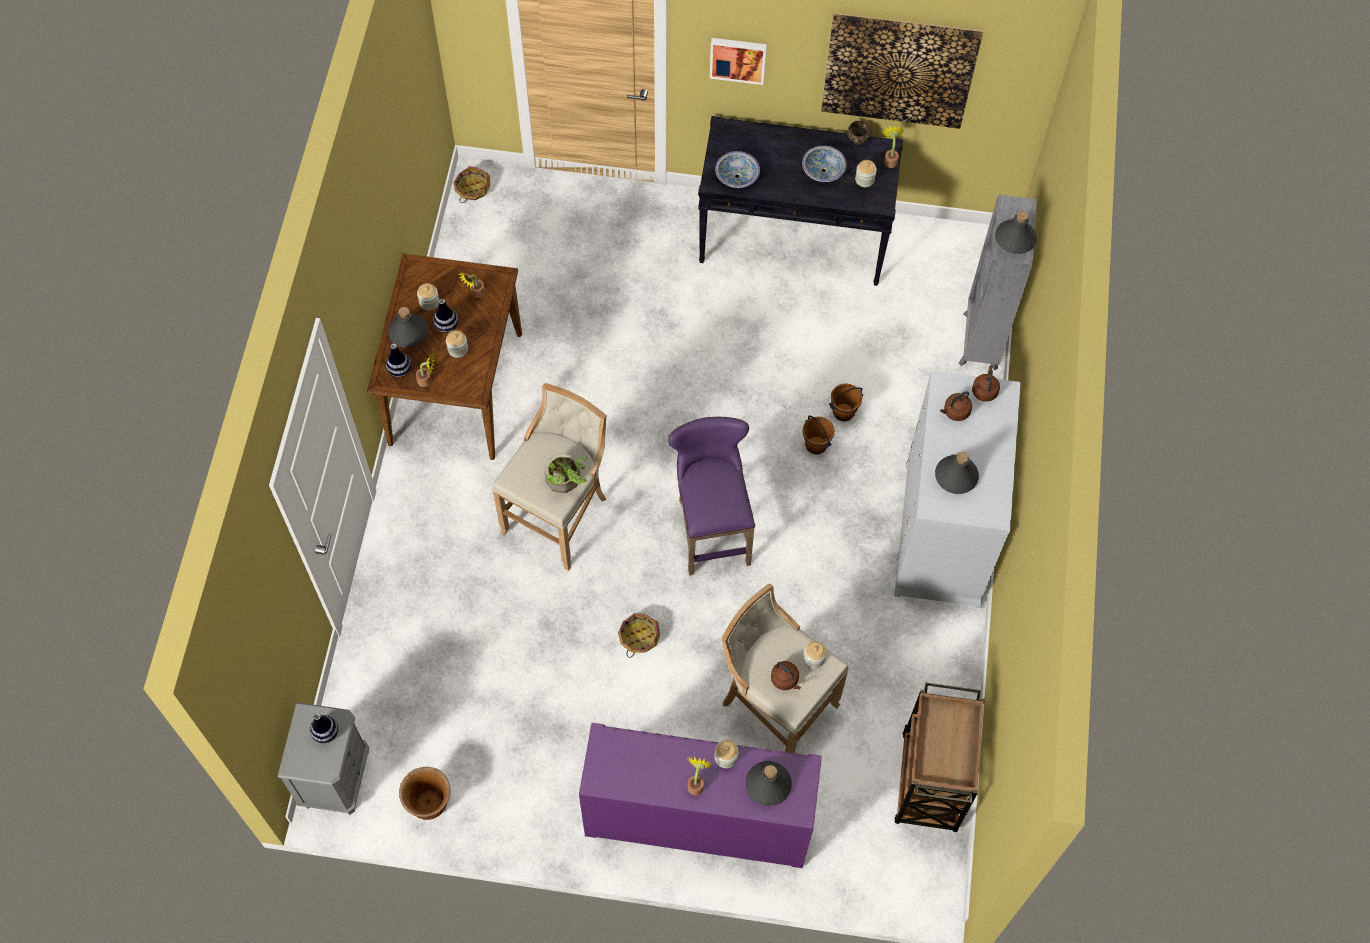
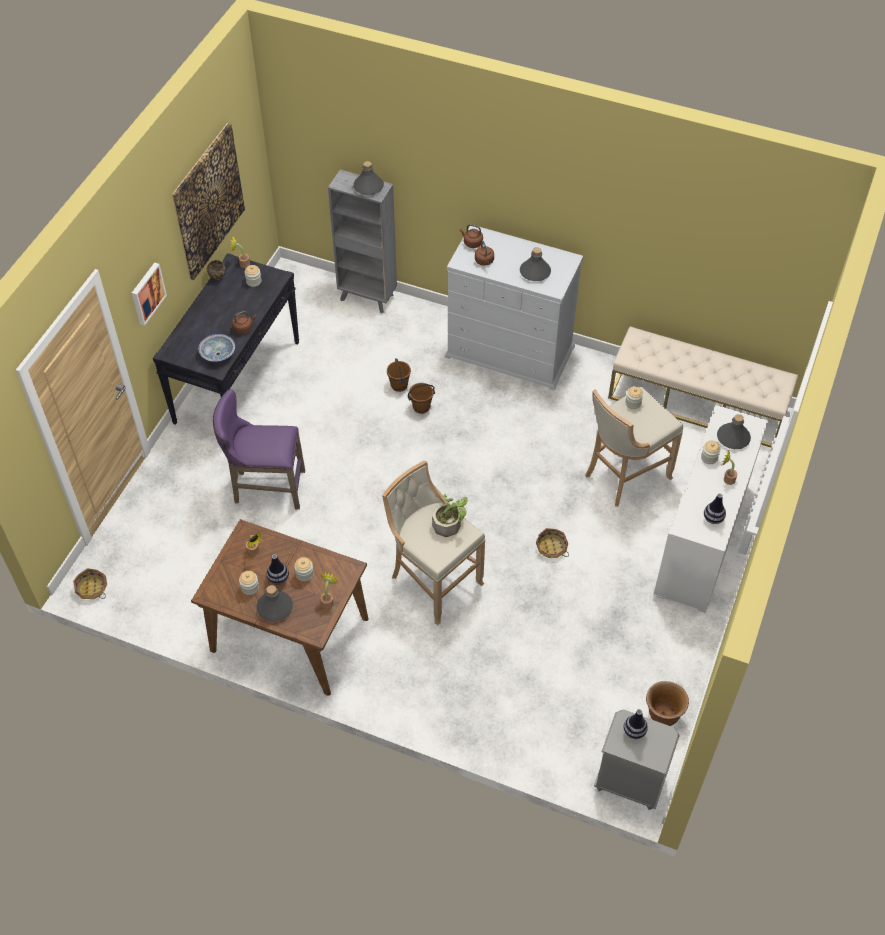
camera: 75 degrees left, 10 degrees down
vase [386,343,411,377] -> vase moved to [704,493,726,524]
purple cabinet [579,723,822,868] -> white cabinet [654,405,768,613]
purple stool [668,416,755,576] -> purple stool moved to [213,389,305,510]
brown kettle [771,661,801,690] -> brown kettle moved to [232,311,257,334]
bowl [802,146,847,182] -> none
brown cart [894,683,985,832] -> beige bench [608,326,798,447]

